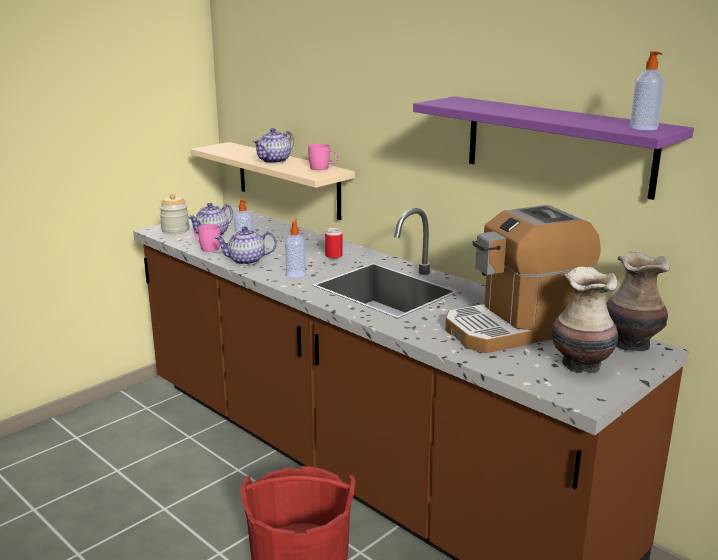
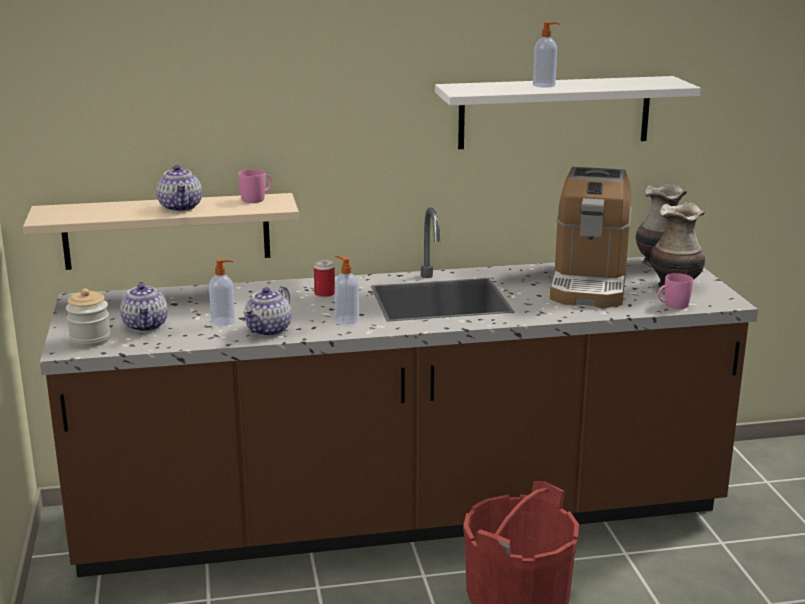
camera: 55 degrees left, 0 degrees up
pink mug [194,224,220,252] -> pink mug moved to [658,273,693,309]
purple shelf [413,96,694,200] -> white shelf [435,76,701,149]
soap dispenser [630,51,664,131] -> soap dispenser moved to [533,22,560,88]

